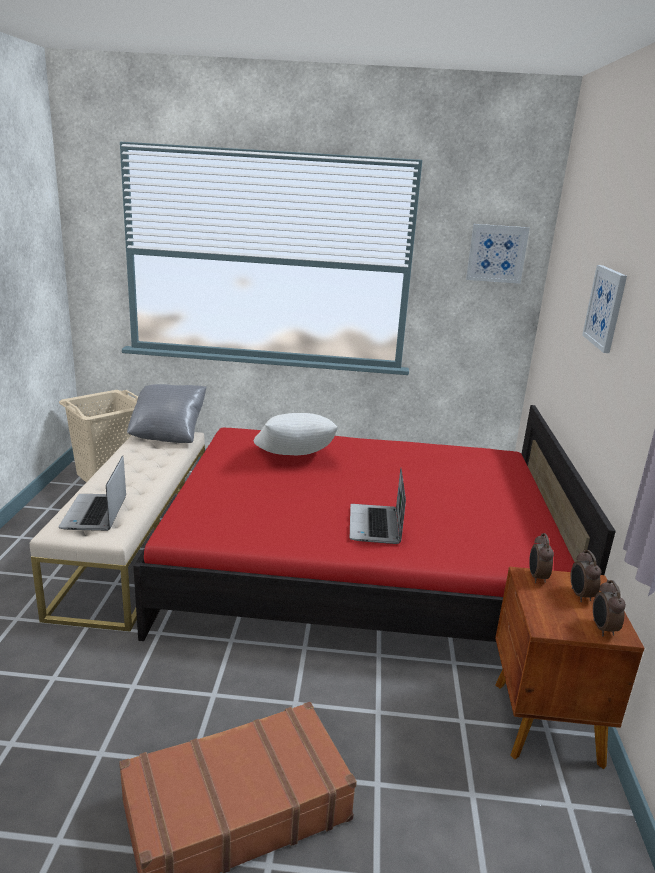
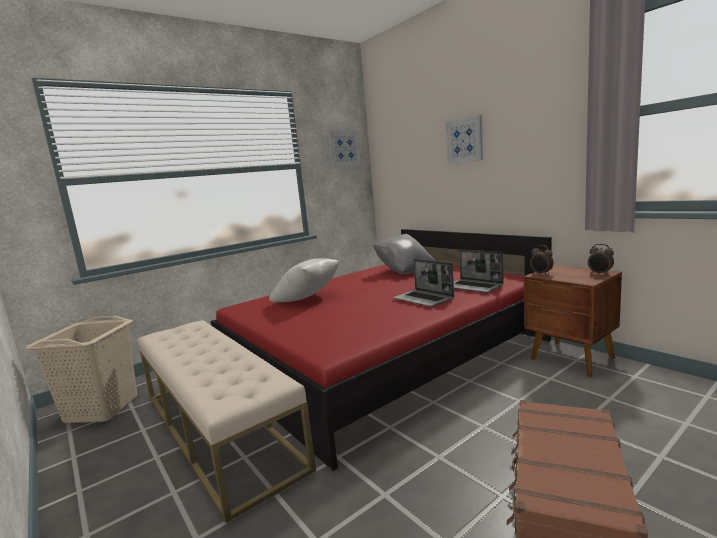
camera: 40 degrees left, 10 degrees down
laptop [58,456,126,531] -> laptop moved to [454,250,504,293]
grey pillow [127,384,207,443] -> grey pillow moved to [373,234,436,274]
alarm clock [570,550,601,602] -> none

